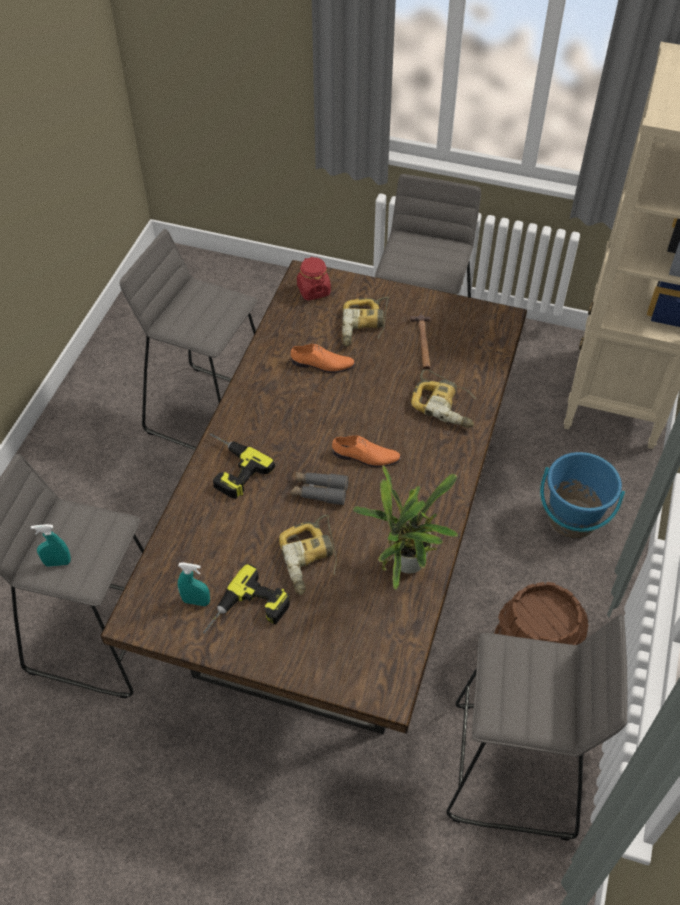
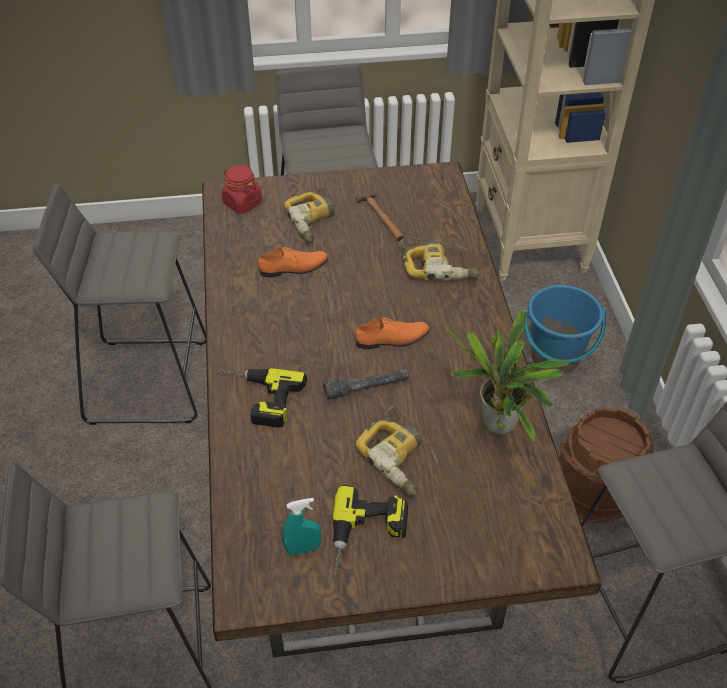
camera: 25 degrees left, 5 degrees down
turquoise spray bottle [31,524,71,567] -> none
grey binoculars [291,472,349,506] -> grey flashlight [323,369,409,400]

